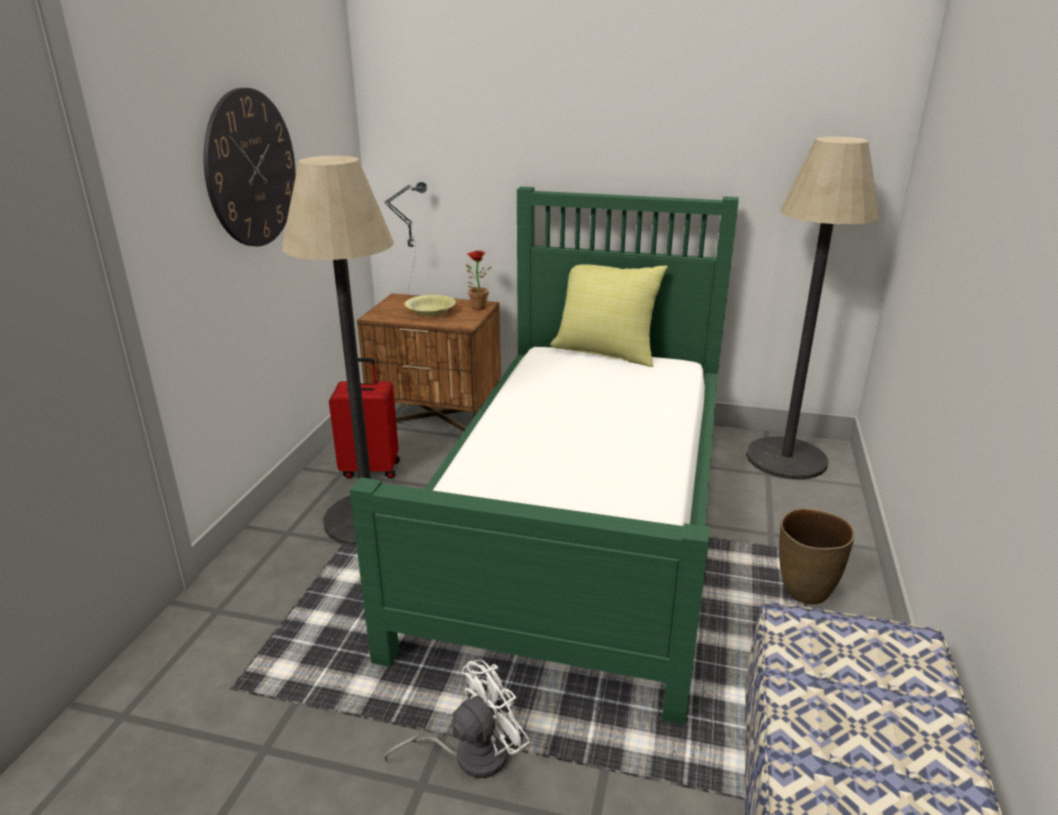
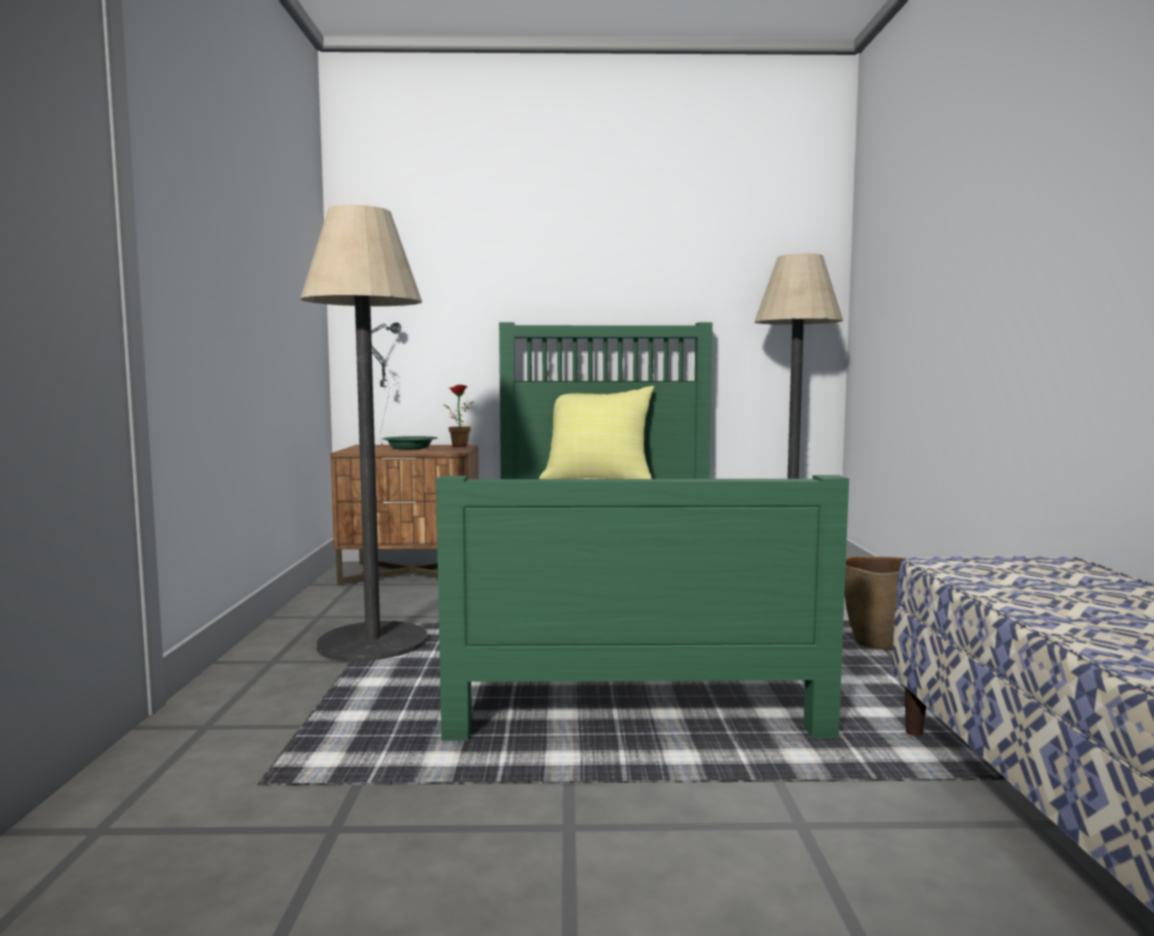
camera: 15 degrees left, 20 degrees down
wall clock [203,88,296,246] -> none
red suitcase [329,358,400,478] -> none
white fan [384,660,530,778] -> none
yellow bowl [405,295,456,316] -> green bowl [382,436,437,450]

